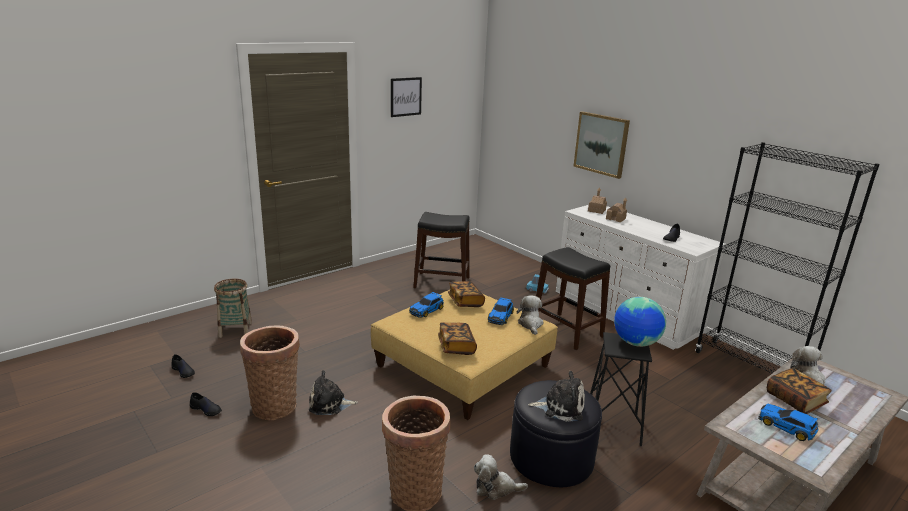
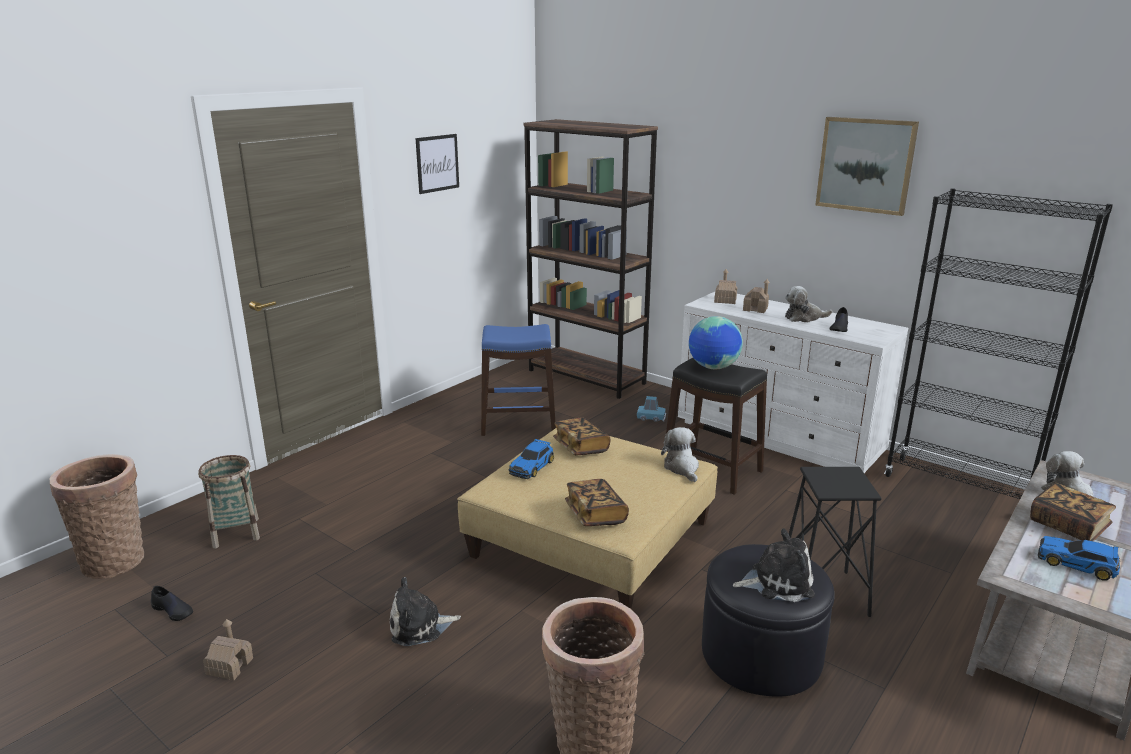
camera: 10 degrees left, 0 degrees up
black shoe [190,392,222,416] -> toy house [203,619,253,681]
basket [240,325,300,420] -> basket moved to [50,454,144,579]
black stool [413,212,470,288] -> blue stool [481,324,556,436]
plush toy [474,455,528,500] -> plush toy moved to [785,286,832,322]
toy car [488,297,514,325] -> none
picture [574,111,630,179] -> picture moved to [815,117,919,216]
globe [614,297,666,347] -> globe moved to [689,316,743,369]
none -> brown bookcase [524,119,658,399]

